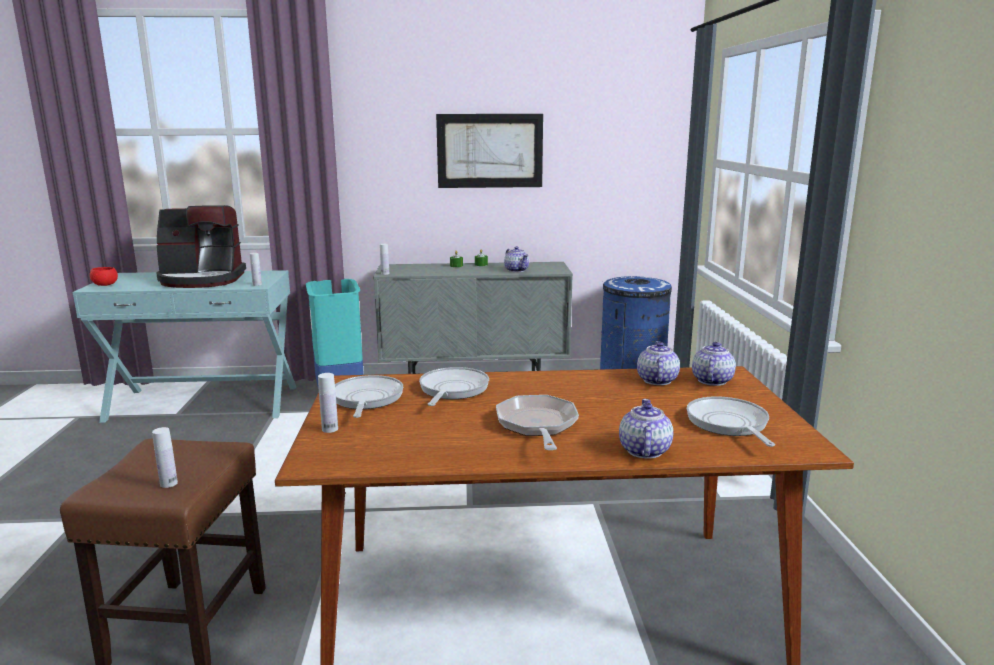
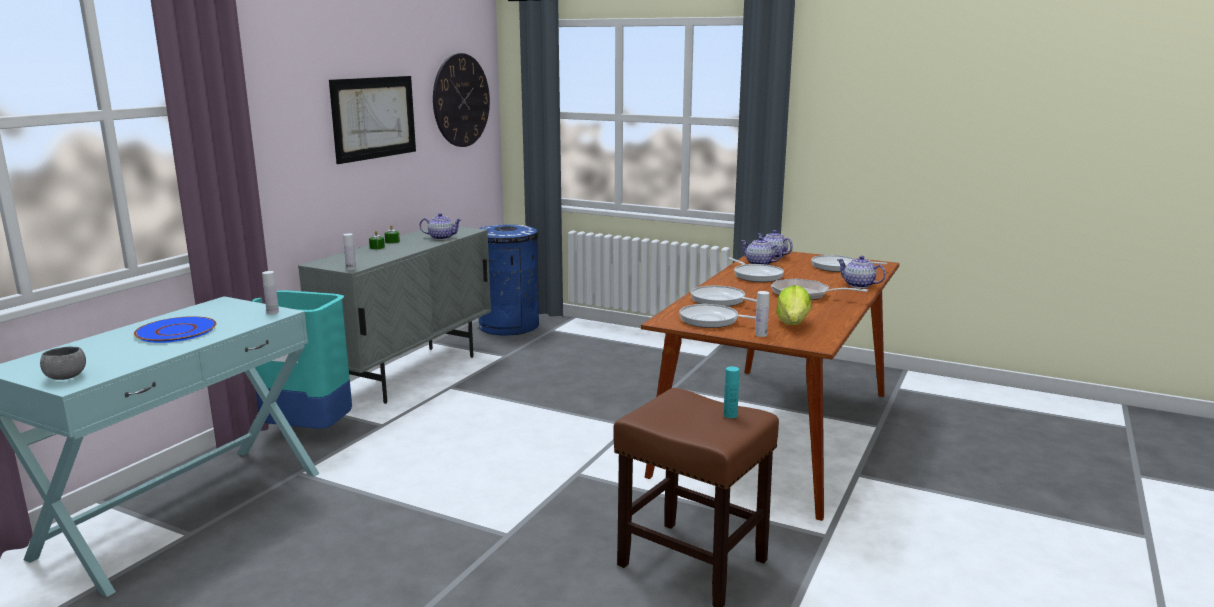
camera: 60 degrees left, 0 degrees up
red bowl [90,267,118,286] -> grey bowl [40,346,86,380]
white bottle [152,427,178,488] -> turquoise bottle [724,366,739,418]
coffee machine [156,205,246,288] -> blue plate [134,316,217,343]
none -> wall clock [433,53,490,147]
none -> frying pan [727,258,784,282]
none -> lettuce [776,285,812,325]

